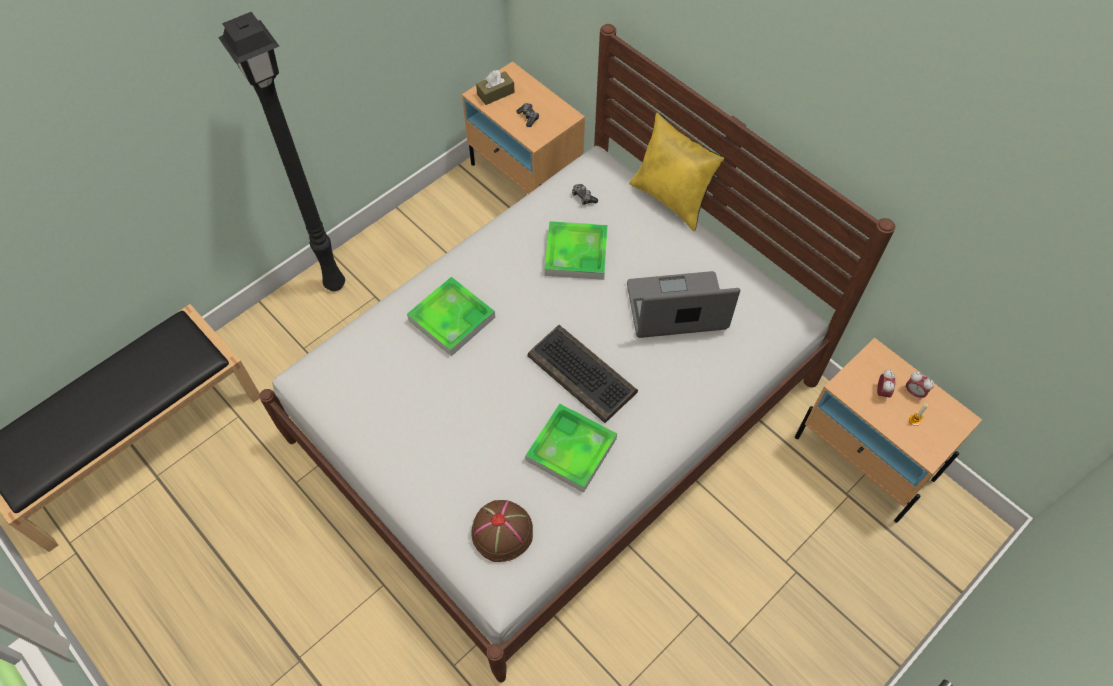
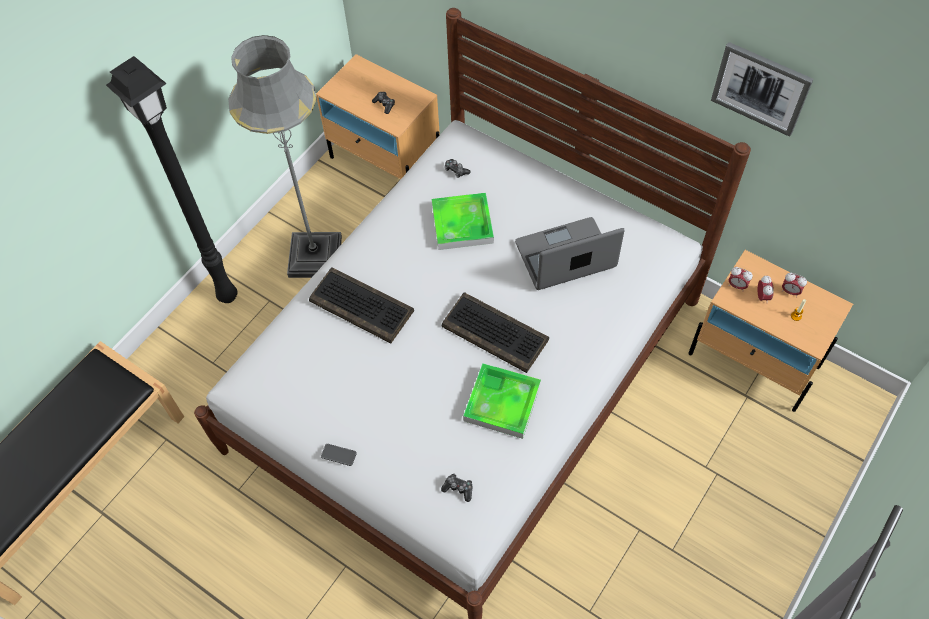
camera: 10 degrees left, 0 degrees up
tray [407,276,495,356] -> keyboard [309,267,414,343]
brown hat [471,500,533,562] -> game controller [441,473,473,502]
brown tissue box [476,70,515,105] -> none
yellow pillow [629,112,725,231] -> none
none -> grey floor lamp [228,35,342,278]
none -> phone [321,444,357,466]
none -> picture [711,42,813,137]
none -> alarm clock [728,267,753,290]

